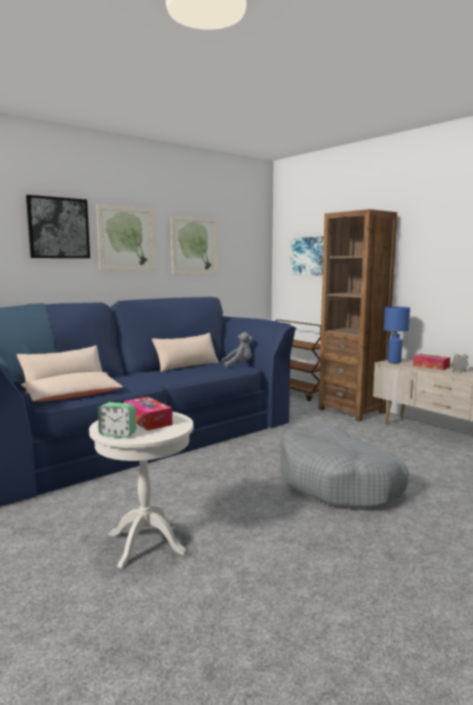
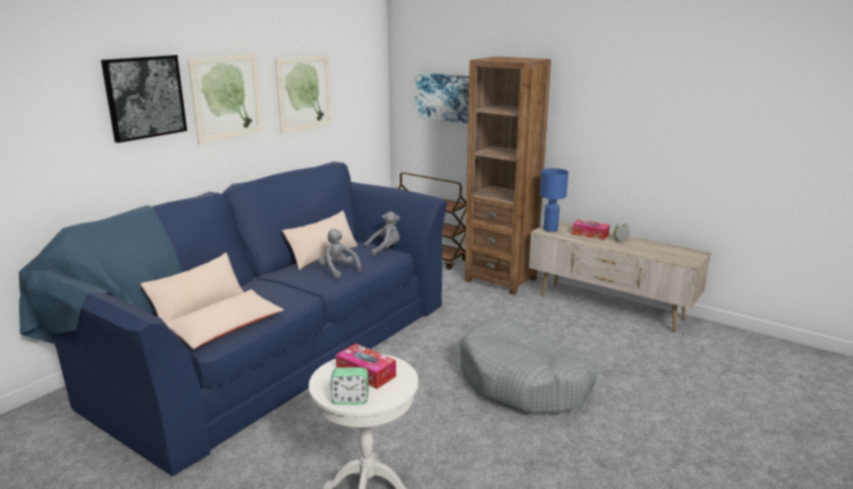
camera: 15 degrees left, 10 degrees up
none -> grey plush toy [318,229,361,279]

